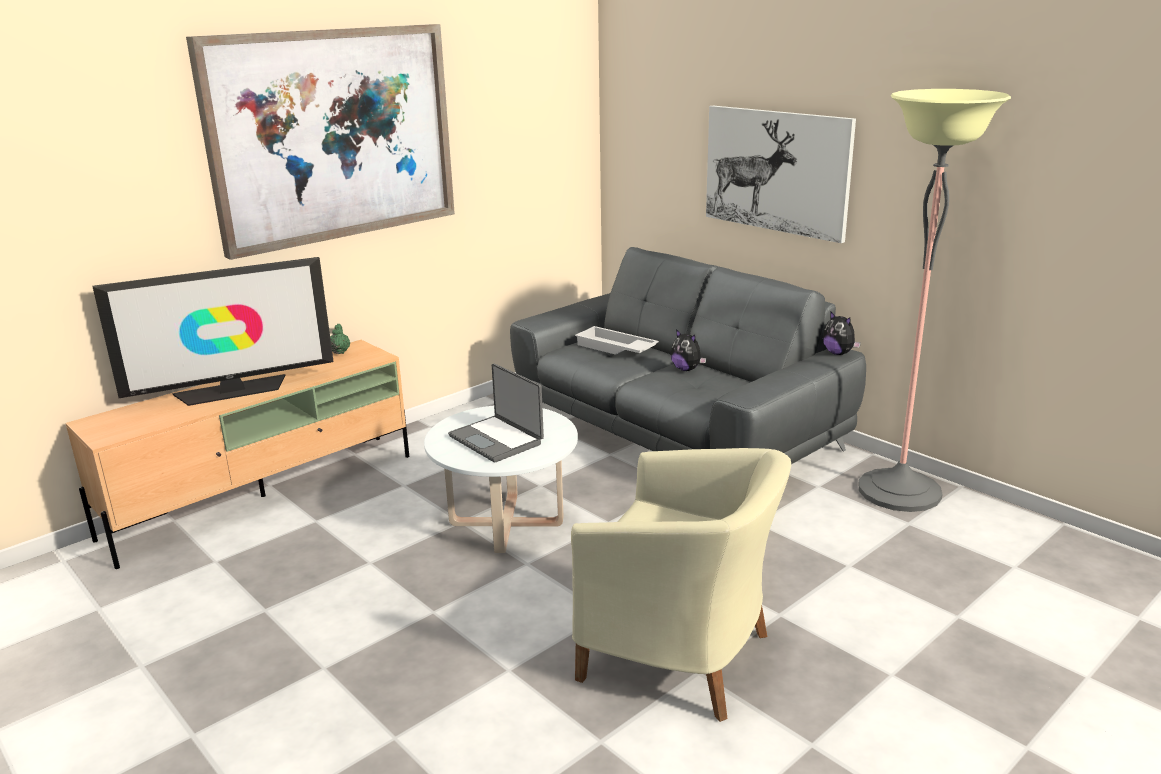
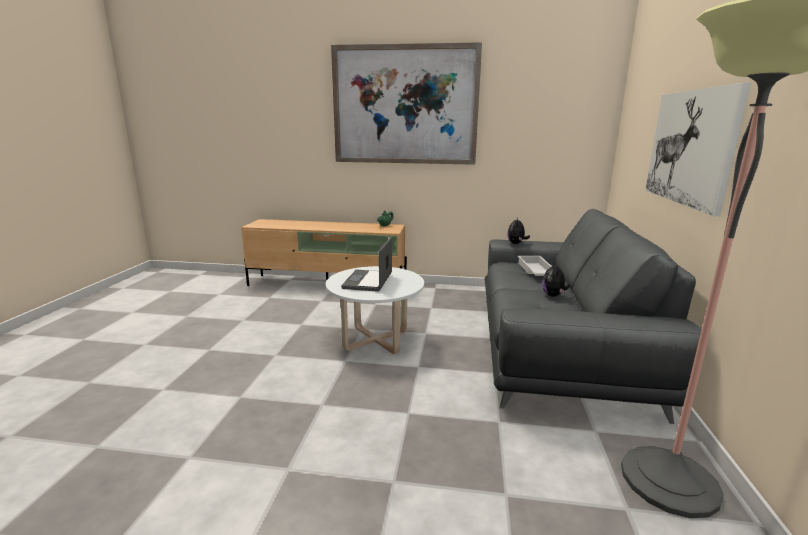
camera: 50 degrees right, 5 degrees down
television [92,257,334,406] -> none
beige armchair [571,448,791,722] -> none
plush toy [823,311,861,355] -> plush toy moved to [507,218,530,244]

